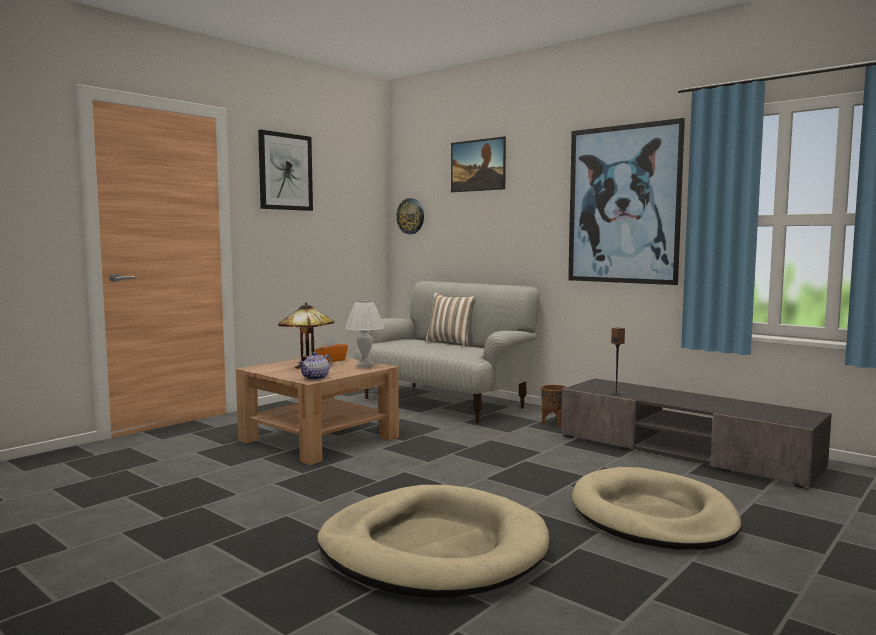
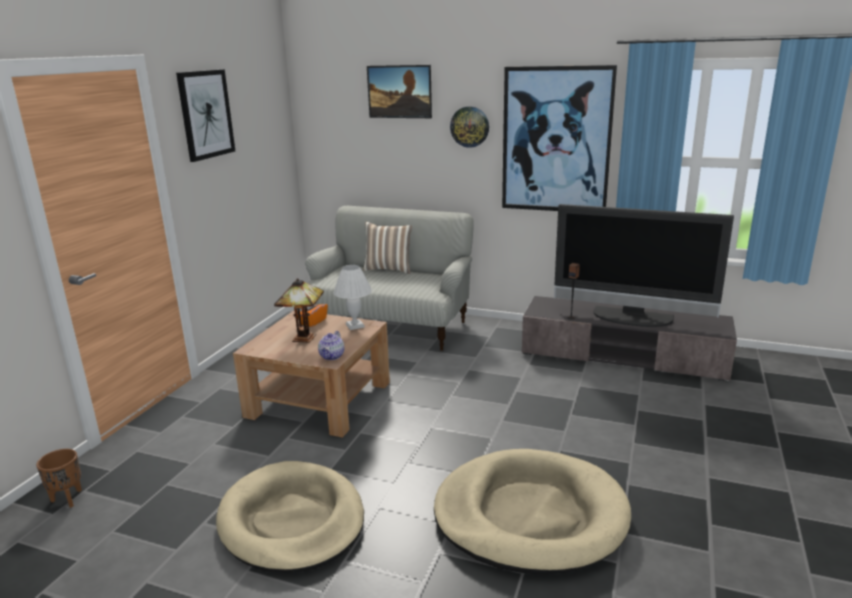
camera: 20 degrees left, 15 degrees up
wall clock [396,198,424,234] -> wall clock moved to [450,106,489,148]
brown planter [541,385,567,427] -> brown planter moved to [36,449,82,508]
beige dog bed [572,467,742,550] -> beige dog bed moved to [216,461,364,573]
none -> television [554,204,734,327]

